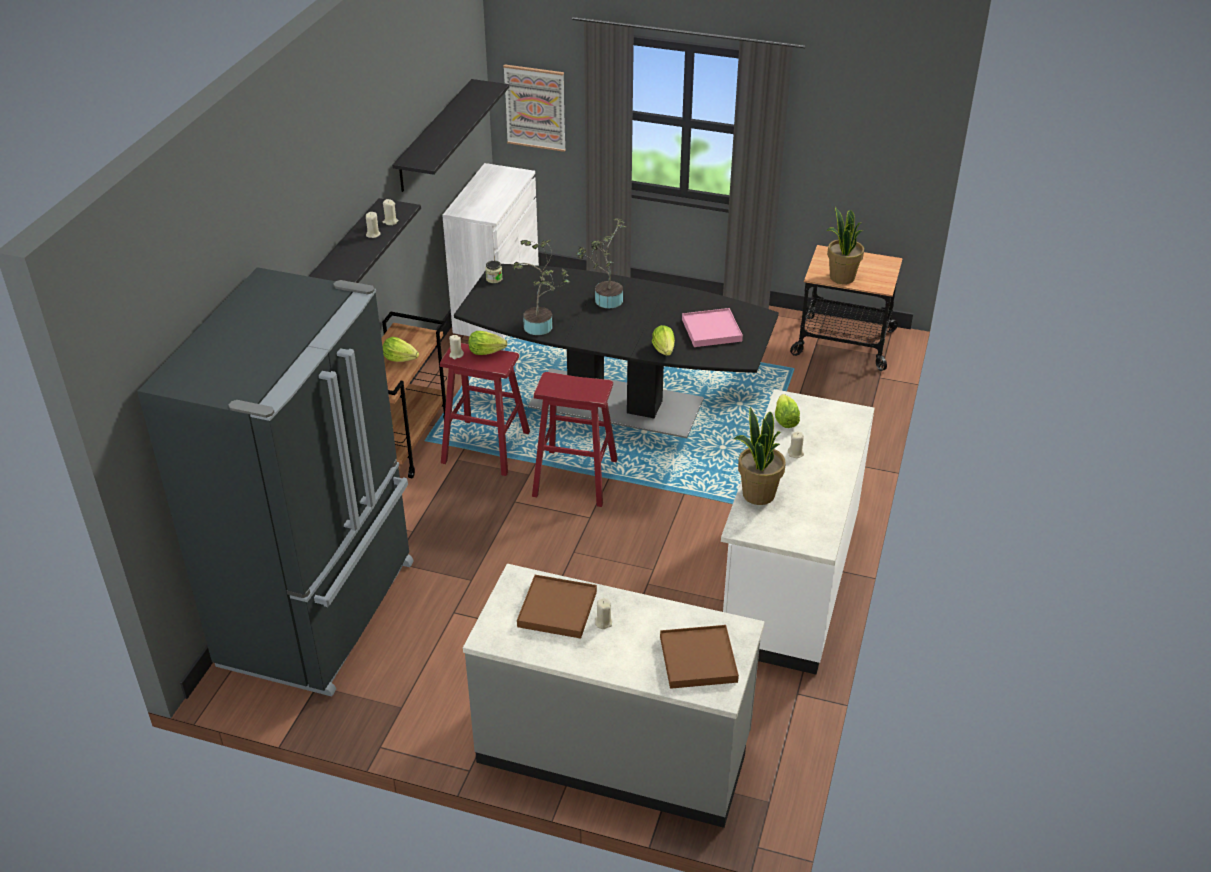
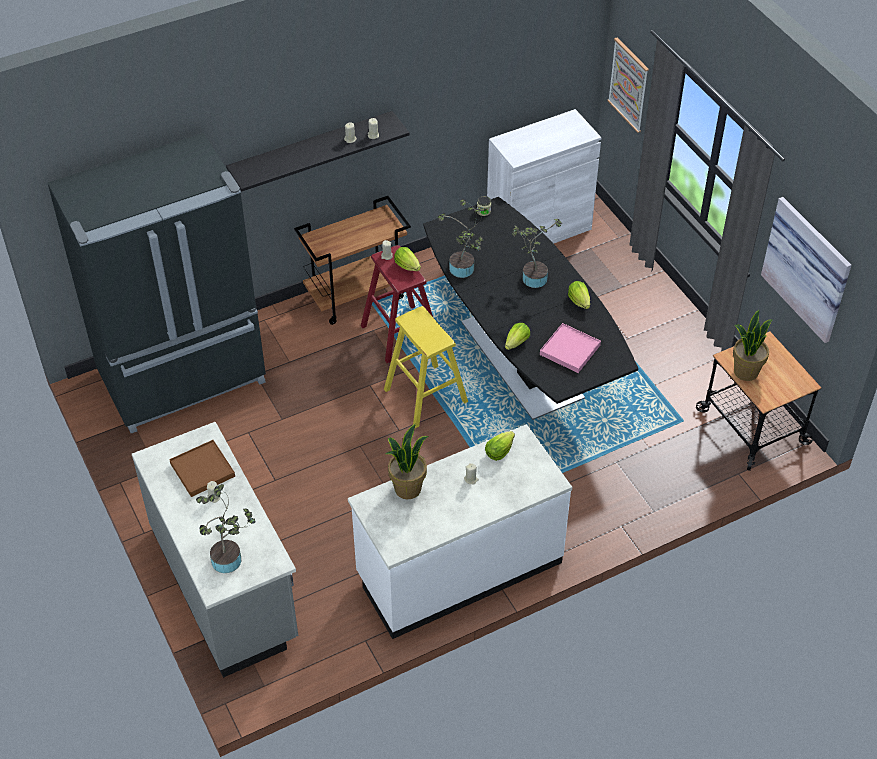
camera: 45 degrees right, 10 degrees up
lettuce [383,337,419,362] -> lettuce moved to [568,281,590,309]
black shelf [392,79,509,192] -> none
red stool [532,372,618,507] -> yellow stool [384,306,468,428]
brown tray [660,625,739,689] -> potted plant [196,484,255,573]
none -> picture [761,197,852,343]

